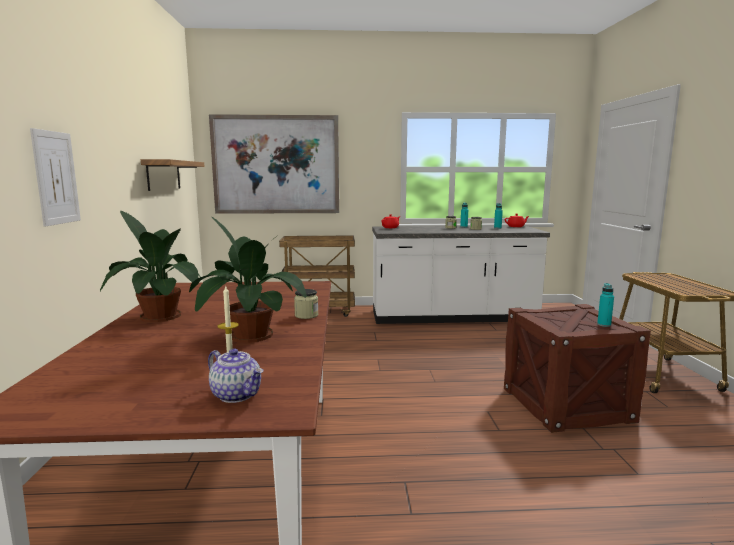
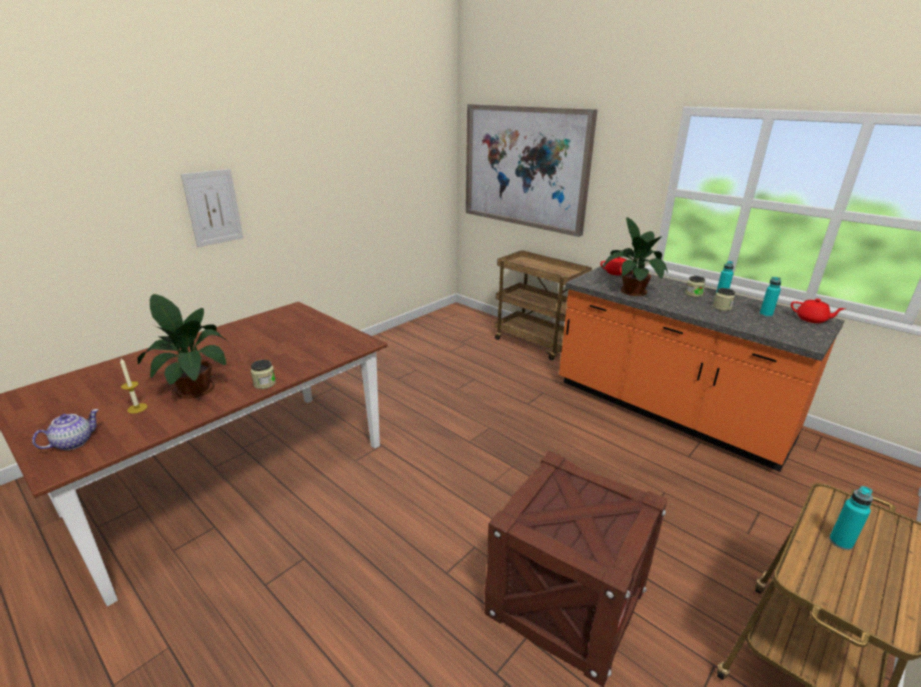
camera: 45 degrees right, 15 degrees up
potted plant [100,211,201,322] -> potted plant moved to [602,217,668,296]
shelf [141,159,205,191] -> none
teapot [208,348,263,403] -> teapot turned 135 degrees counterclockwise [32,409,99,450]
white counter [372,226,550,324] -> orange counter [559,265,844,472]
turquoise bottle [597,283,614,327] -> turquoise bottle moved to [829,486,873,550]

